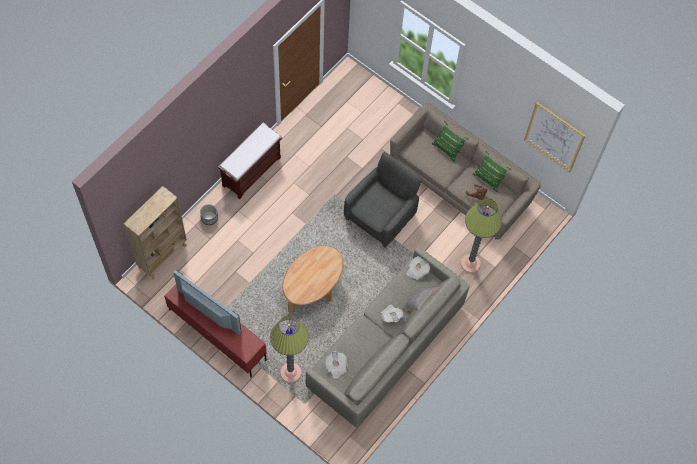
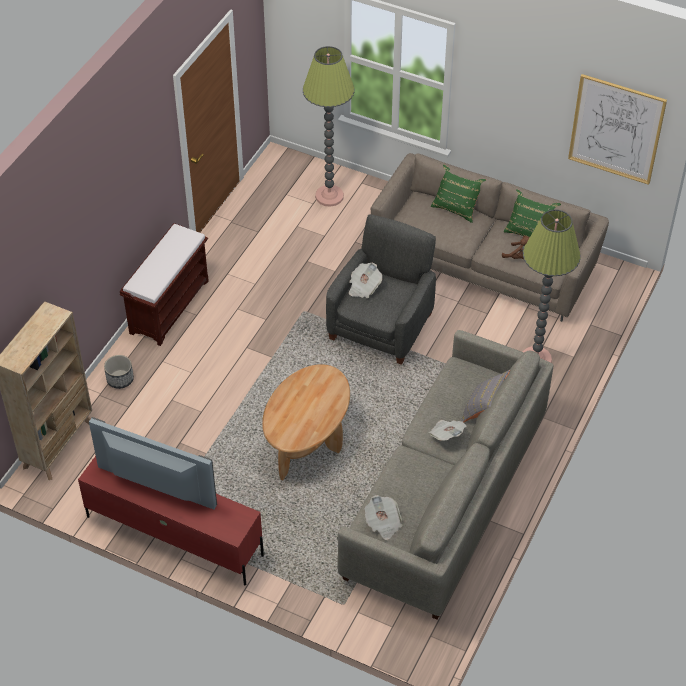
camera: 10 degrees left, 15 degrees down
floor lamp [270,315,309,383] -> floor lamp moved to [303,46,355,207]
newspaper [406,256,430,280] -> newspaper moved to [349,263,382,298]

